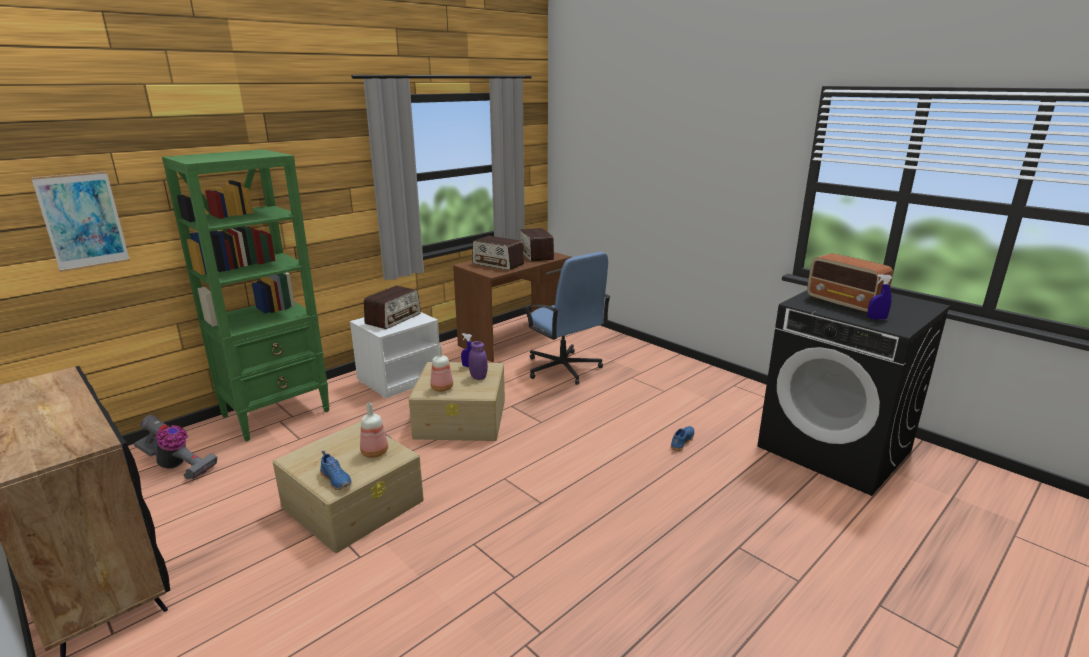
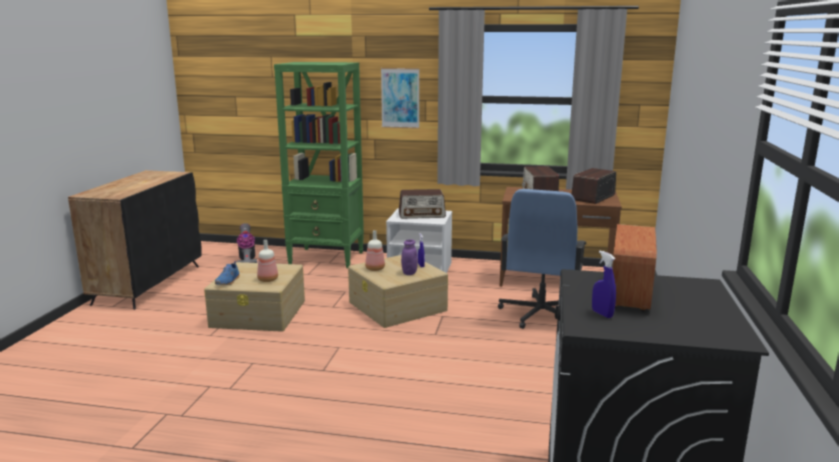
camera: 55 degrees right, 5 degrees down
picture [31,171,130,272] -> picture moved to [381,68,419,129]
blue shoe [670,426,694,451] -> none

